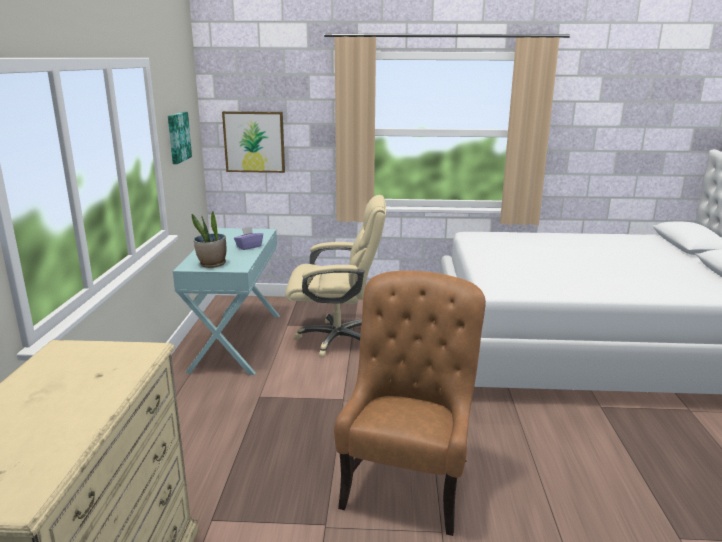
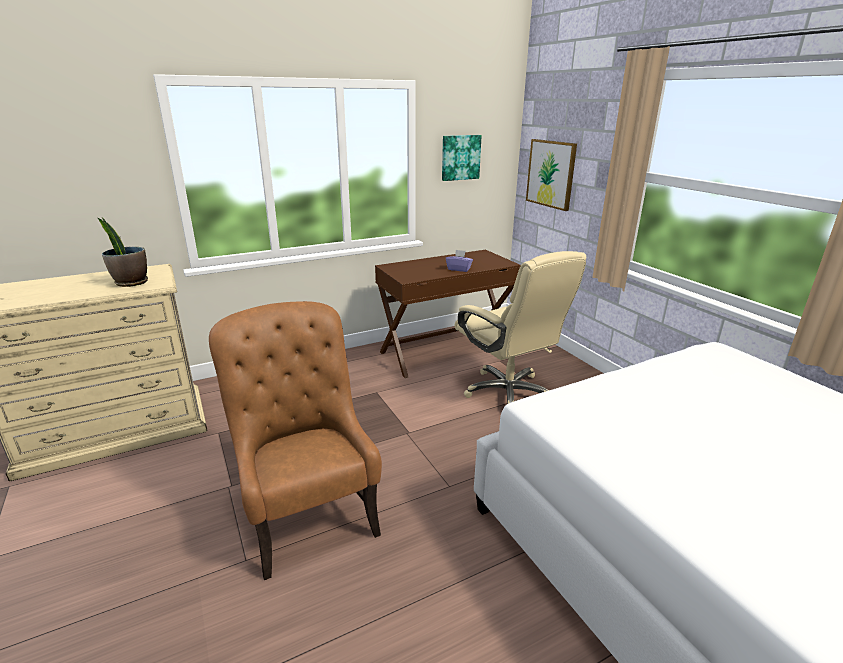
camera: 60 degrees right, 5 degrees up
turquoise desk [173,228,280,375] -> brown desk [375,250,521,378]
potted plant [192,212,226,268] -> potted plant moved to [98,217,148,287]
brown chair [334,271,486,536] -> brown chair turned 105 degrees counterclockwise [209,301,382,580]

